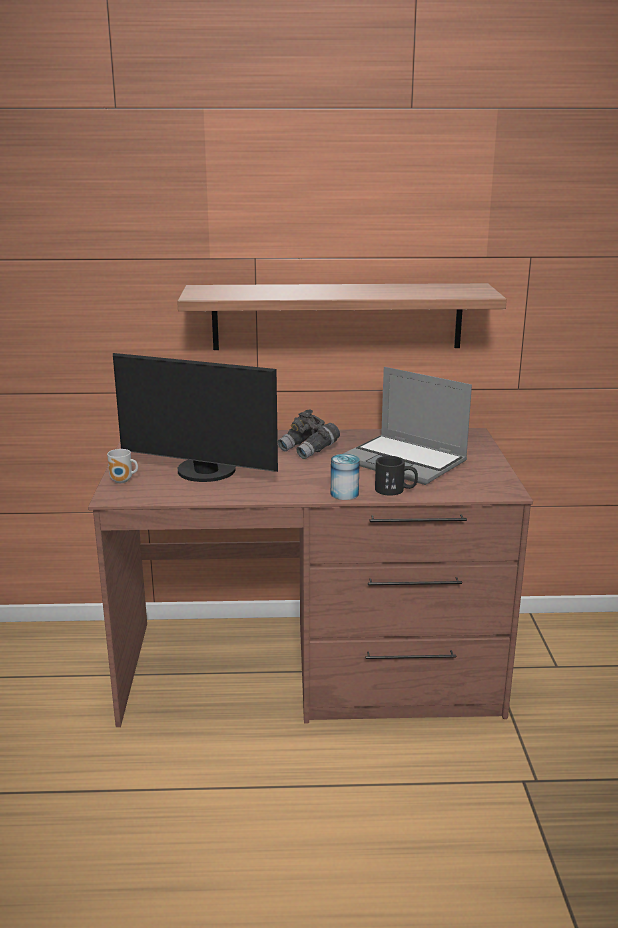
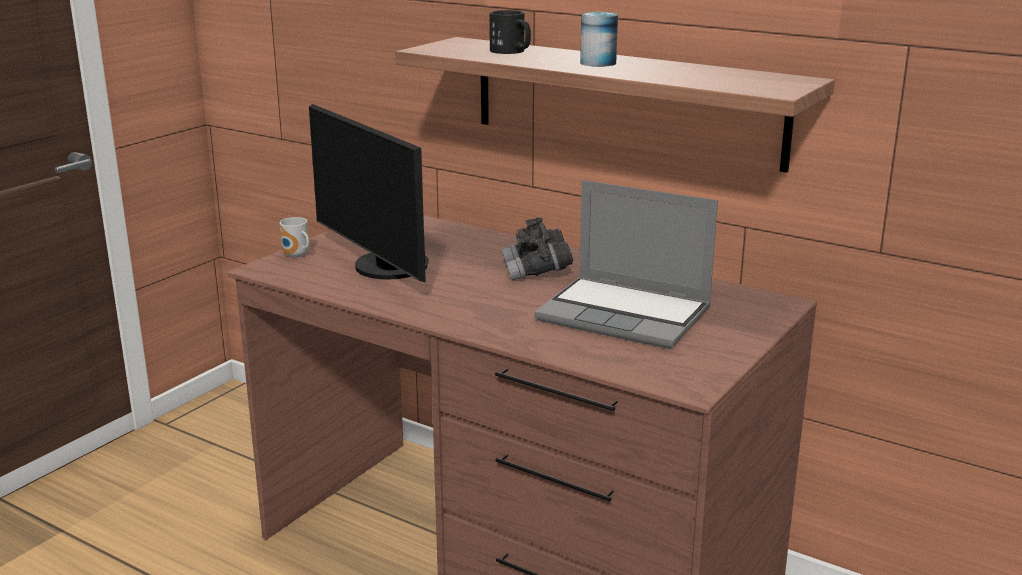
camera: 35 degrees right, 0 degrees up
can [331,454,360,500] -> can moved to [580,12,618,67]
laptop [343,367,472,485] -> laptop turned 45 degrees counterclockwise [534,180,718,349]
black mug [375,456,418,496] -> black mug moved to [489,10,531,54]

